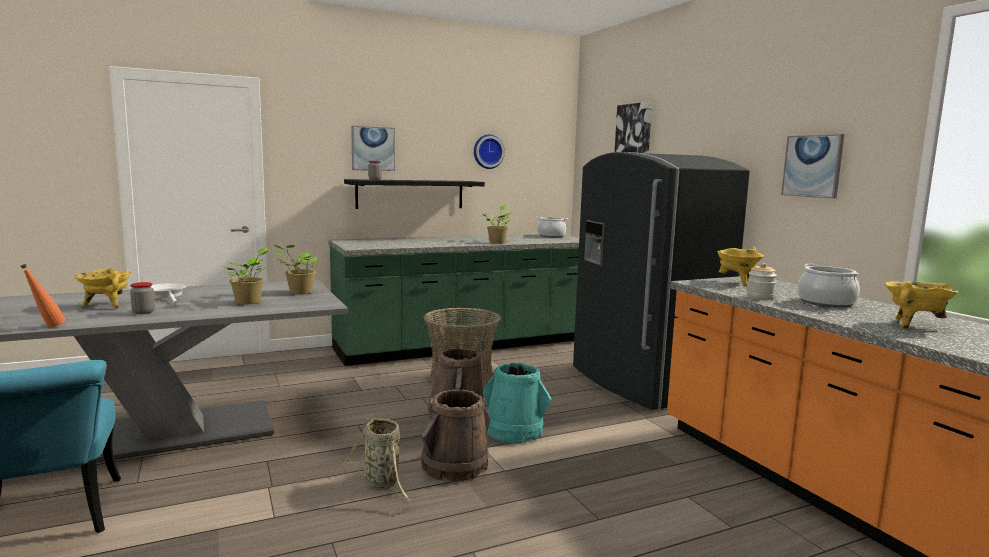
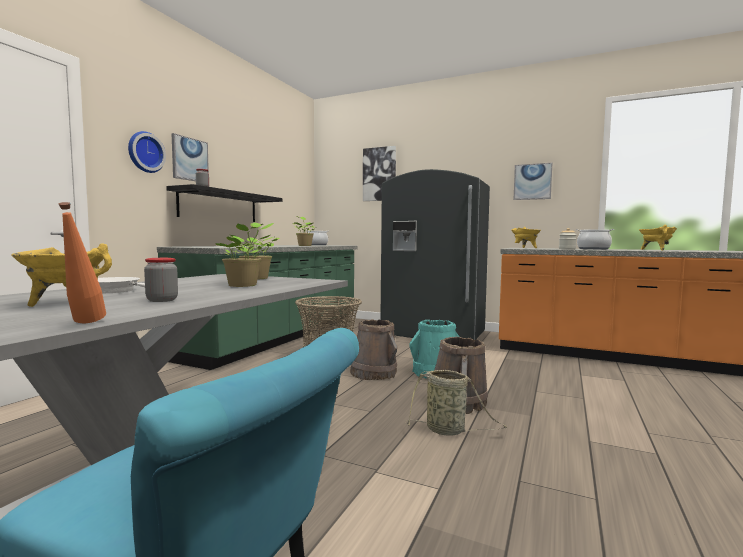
camera: 40 degrees left, 5 degrees down
wall clock [474,134,505,169] -> wall clock moved to [128,131,166,173]

